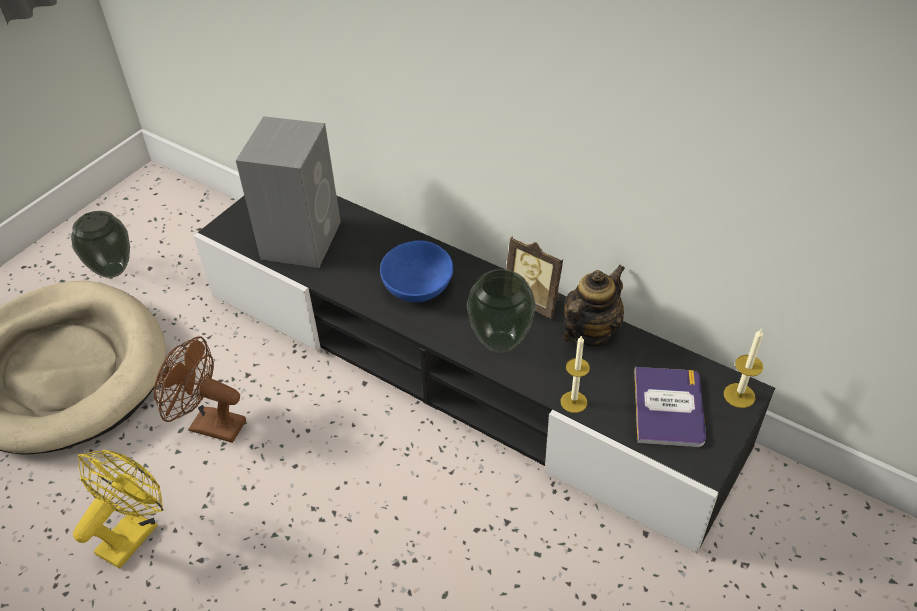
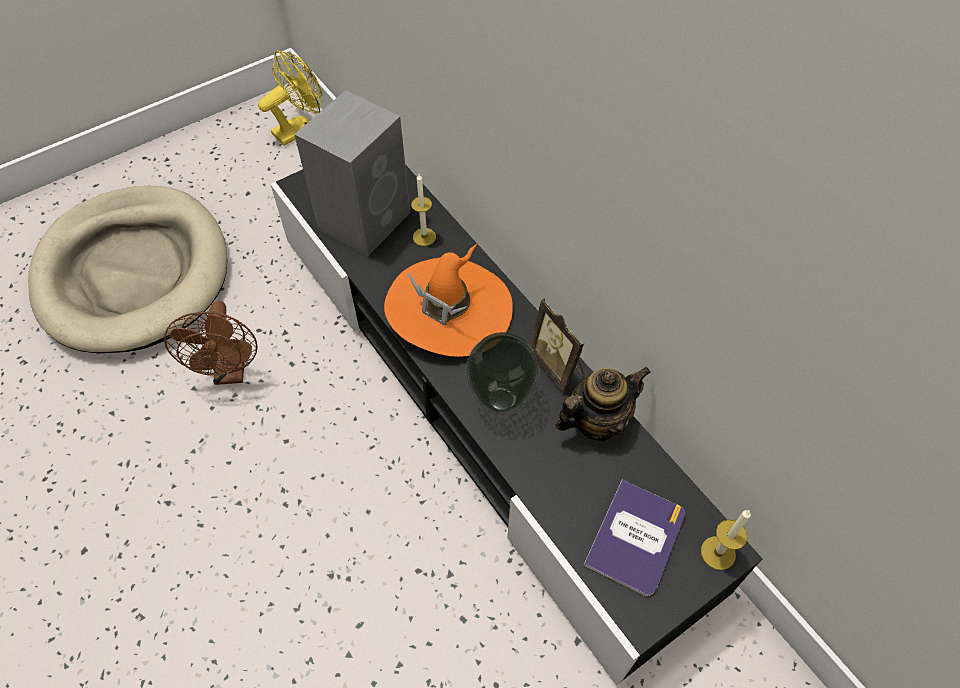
camera: 20 degrees right, 10 degrees up
vase [71,211,130,278] -> none
yellow fan [73,450,163,569] -> yellow fan moved to [258,50,322,146]
brown fan [154,336,246,443] -> brown fan turned 135 degrees counterclockwise [164,300,258,385]
blue bowl [380,240,453,302] -> orange hat [384,243,513,357]
candle [561,335,590,413] -> candle moved to [411,174,436,246]

